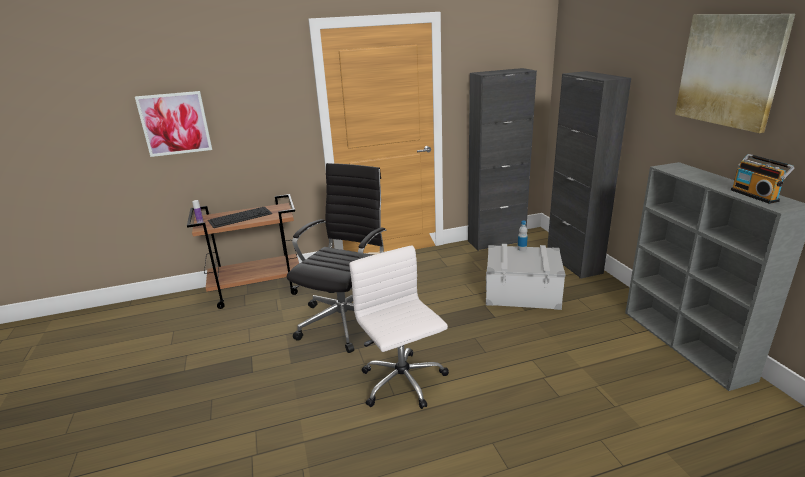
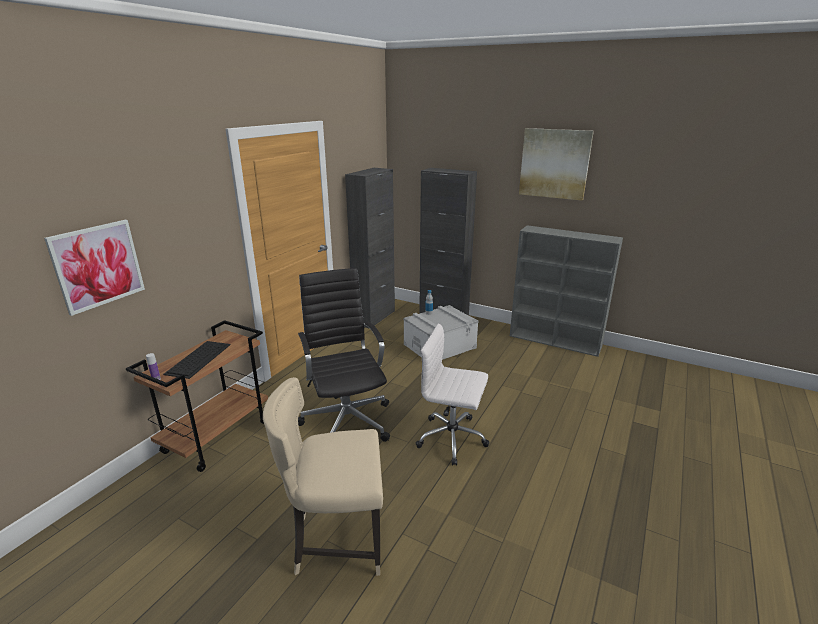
camera: 45 degrees left, 0 degrees up
radio [731,154,795,204] -> none
none -> beige chair [263,377,383,576]

